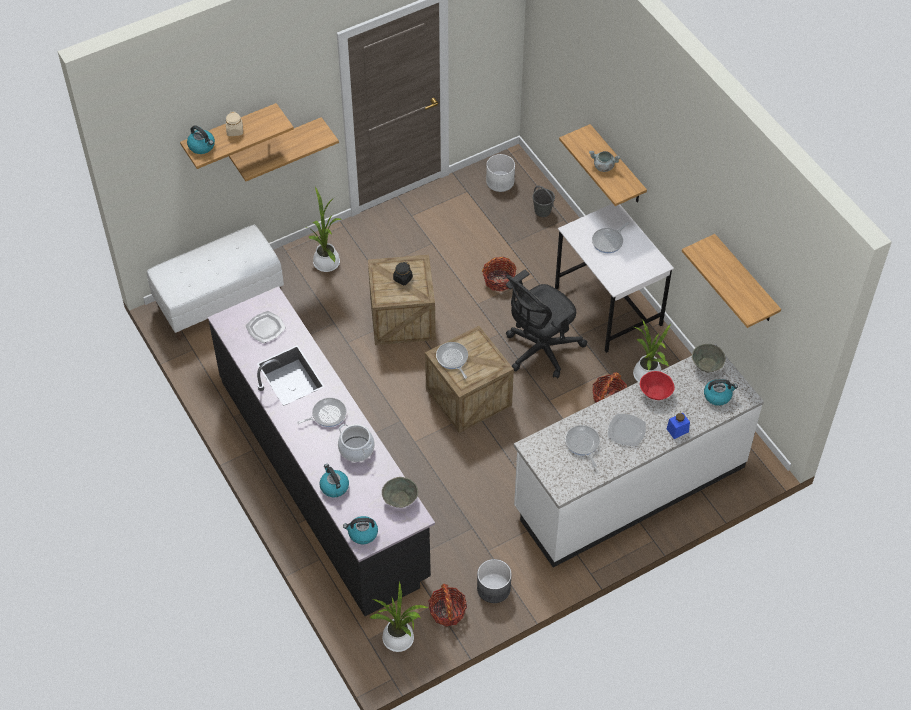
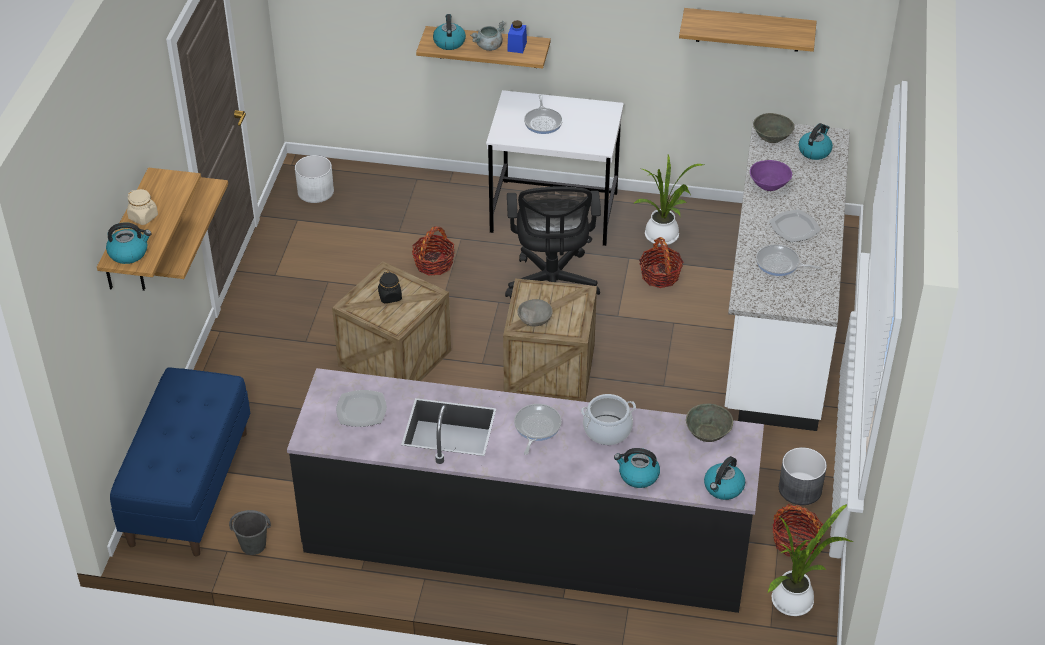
camera: 50 degrees left, 10 degrees down
white bench [147,225,284,340] -> blue bench [110,367,251,556]
potted plant [305,187,342,272] -> none
frying pan [436,342,468,379] -> grey bowl [517,299,553,327]
grey bucket [532,186,555,217] -> grey bucket moved to [229,510,271,555]
red bowl [640,371,675,400] -> purple bowl [750,160,792,191]
blue jar [667,413,690,439] -> blue jar moved to [507,20,527,53]
none -> kettle [433,14,466,50]

